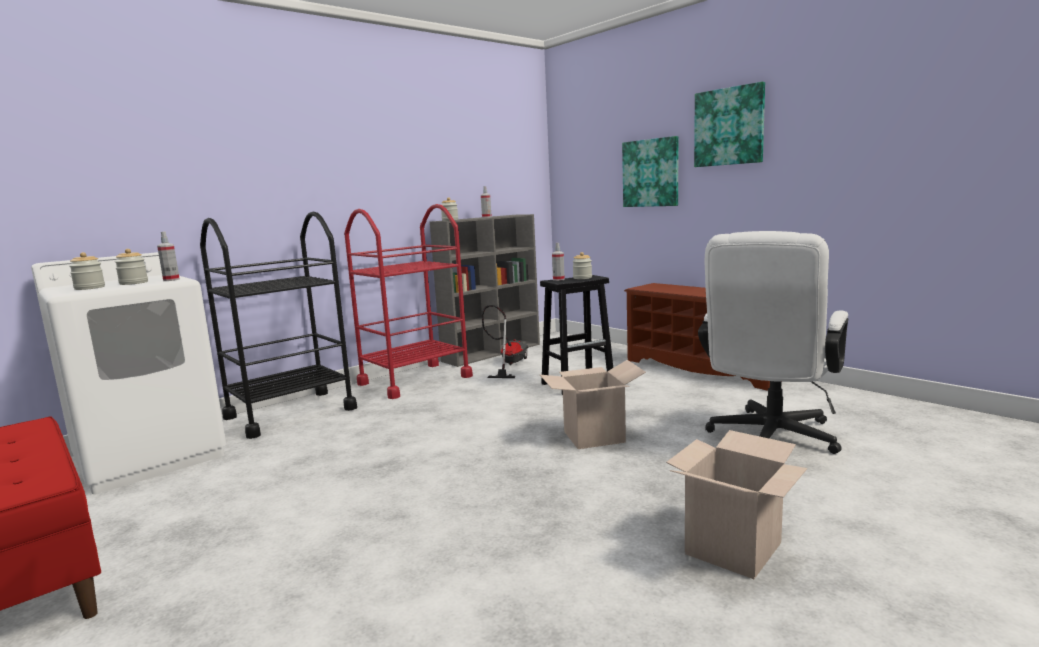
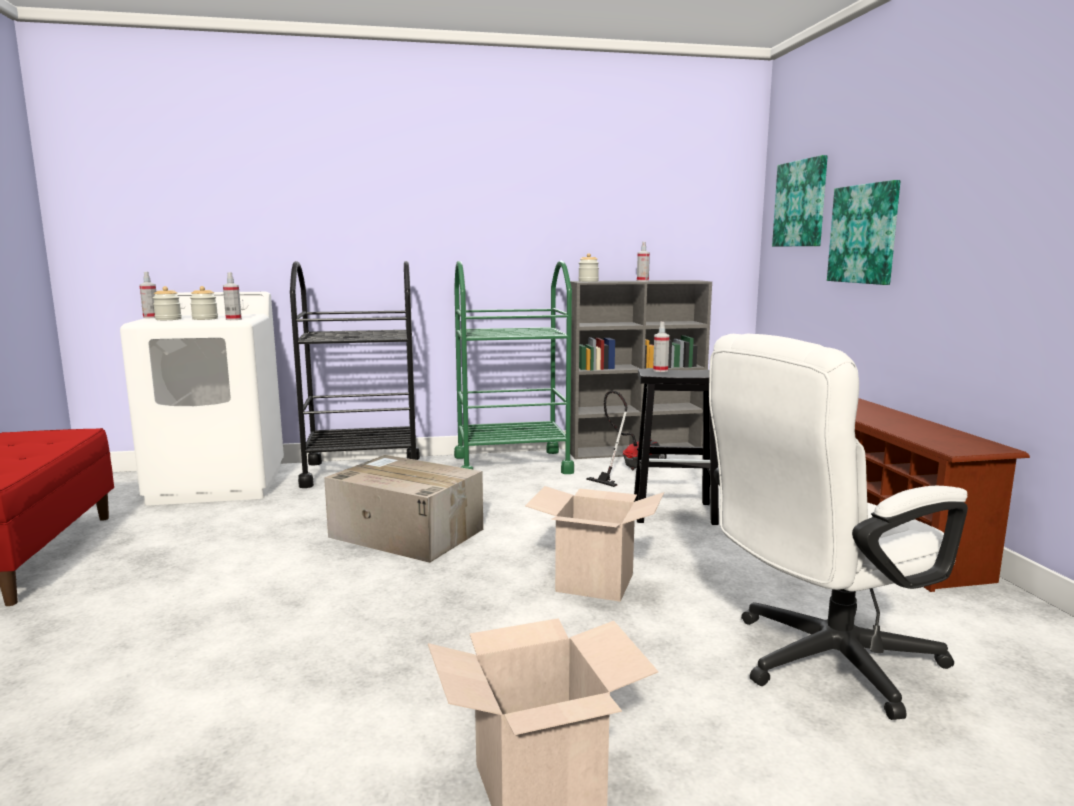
camera: 30 degrees right, 0 degrees up
red cart [344,204,473,399] -> green cart [454,261,574,474]
jar [572,252,592,279] -> none
picture [694,82,765,167] -> picture moved to [772,155,828,247]
none -> spray bottle [139,272,156,318]
none -> cardboard box [324,455,483,563]

